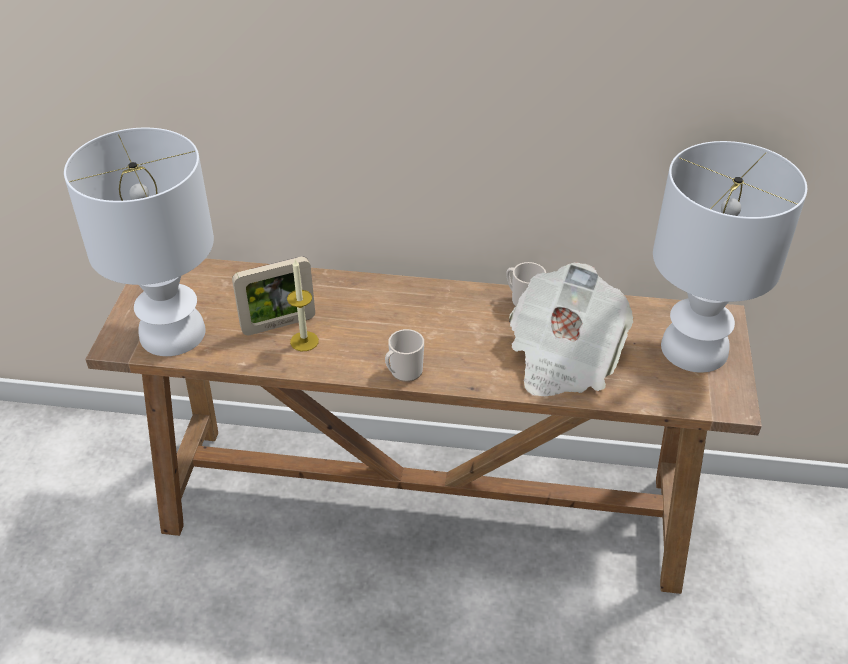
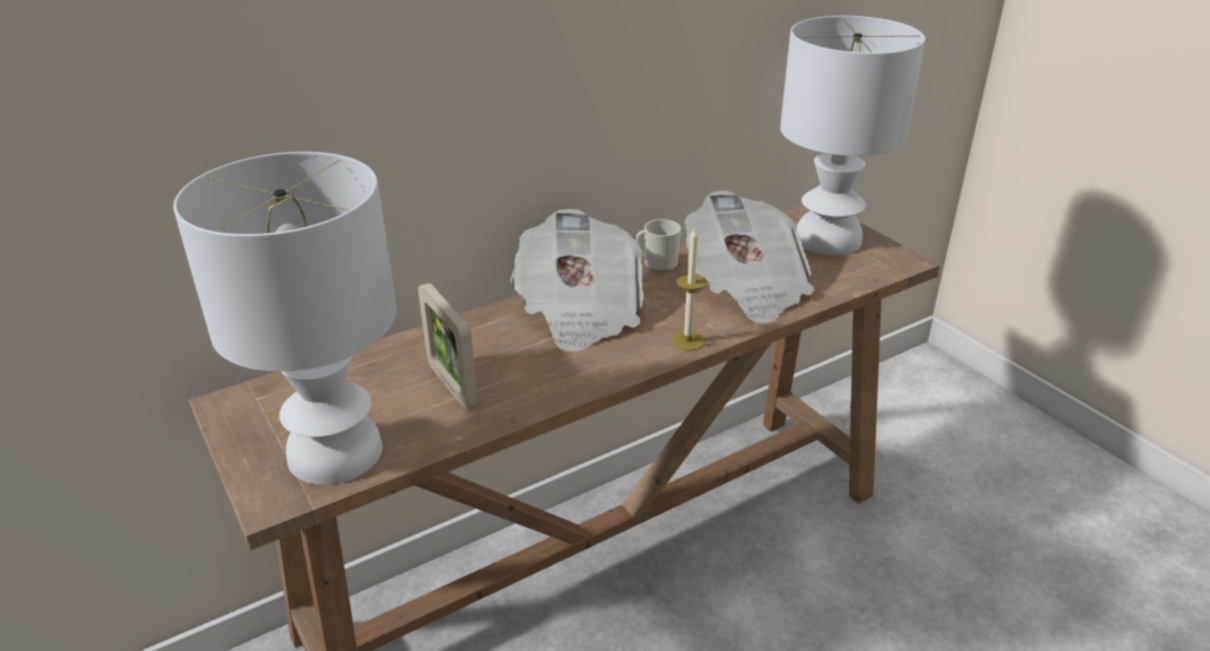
camera: 40 degrees left, 10 degrees down
picture frame [232,256,315,335] -> picture frame turned 120 degrees clockwise [418,283,478,410]
candle [287,259,319,351] -> candle moved to [671,227,706,351]
mug [385,329,424,382] -> none
none -> newspaper [510,209,644,352]

